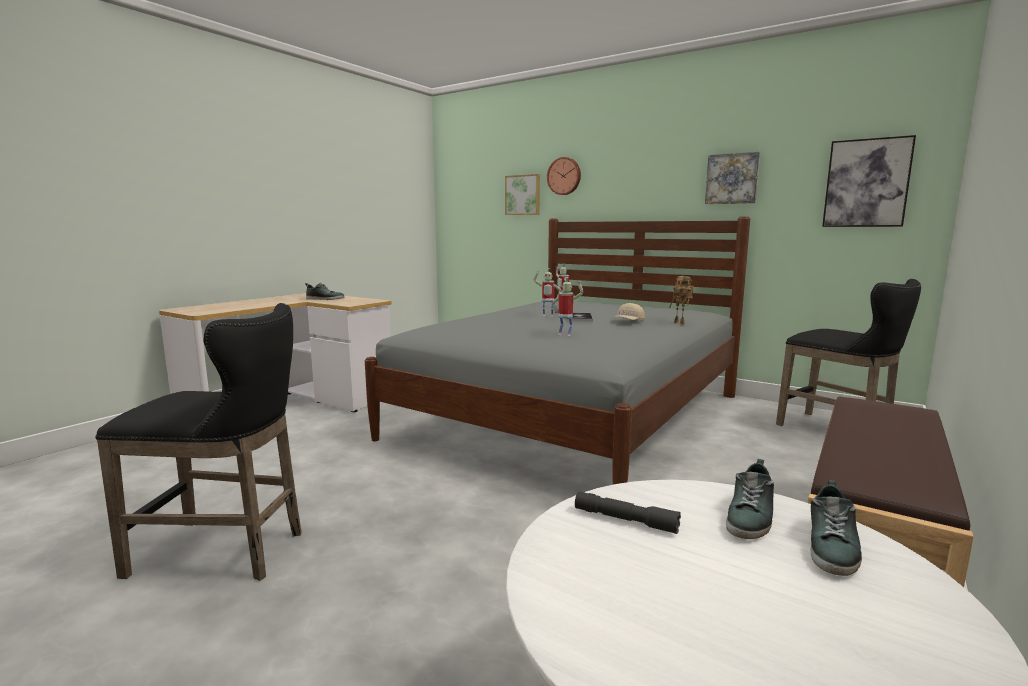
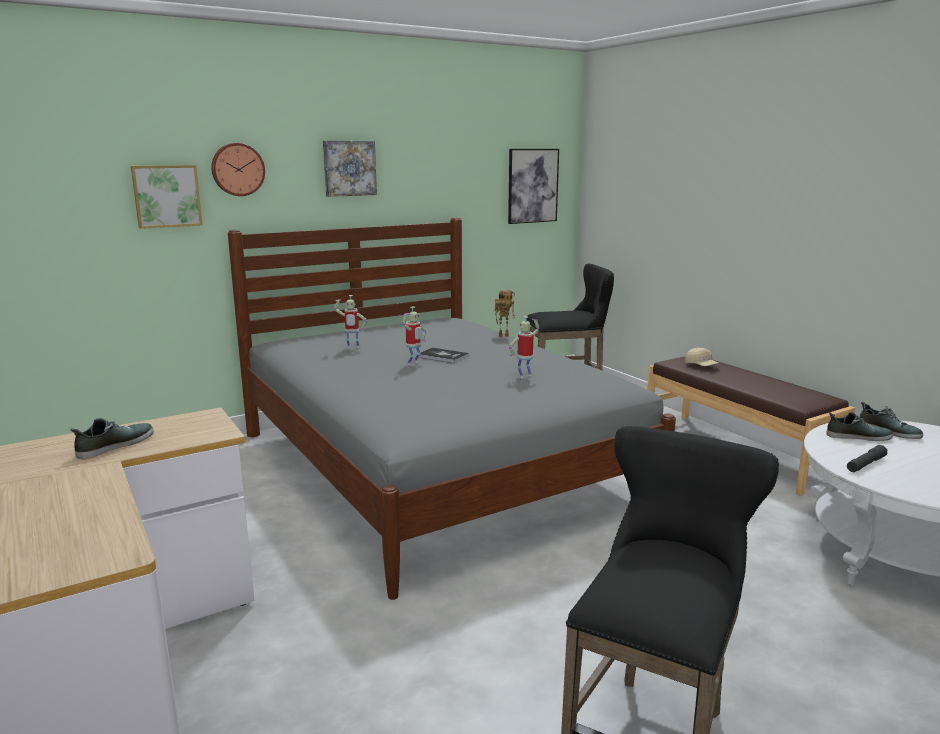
camera: 65 degrees left, 5 degrees up
beige cap [613,303,645,320] -> beige cap moved to [685,347,720,366]
picture [705,152,760,204] -> picture moved to [323,141,377,197]
shoe [726,459,774,539] -> shoe turned 45 degrees counterclockwise [826,412,893,441]

